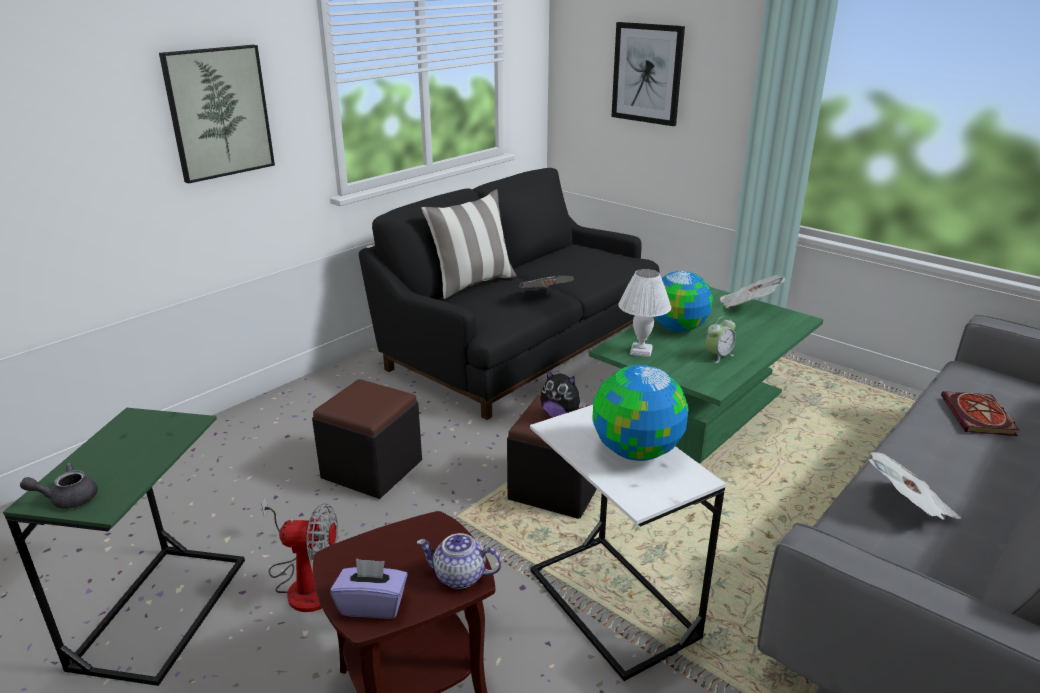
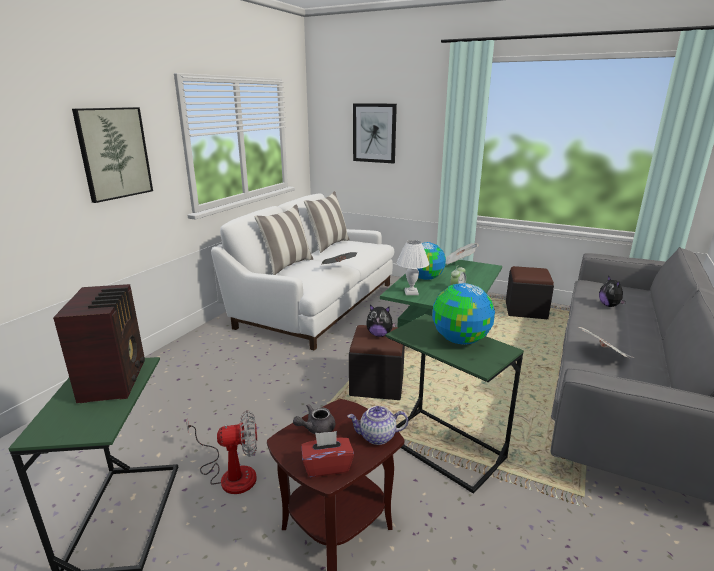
camera: 15 degrees left, 5 degrees down
grey teapot [20,463,98,509] -> grey teapot moved to [293,404,335,434]
black ottoman [312,379,422,499] -> black ottoman moved to [506,266,554,319]
purple tissue box [330,558,408,619] -> red tissue box [301,431,354,477]
black sofa [359,168,660,420] -> white sofa [211,193,394,350]
white side table [530,405,726,681] -> green side table [385,314,524,494]
book [941,391,1019,436] -> plush toy [599,275,626,307]
none -> radio [53,284,145,403]
none -> pillow [304,191,350,253]

